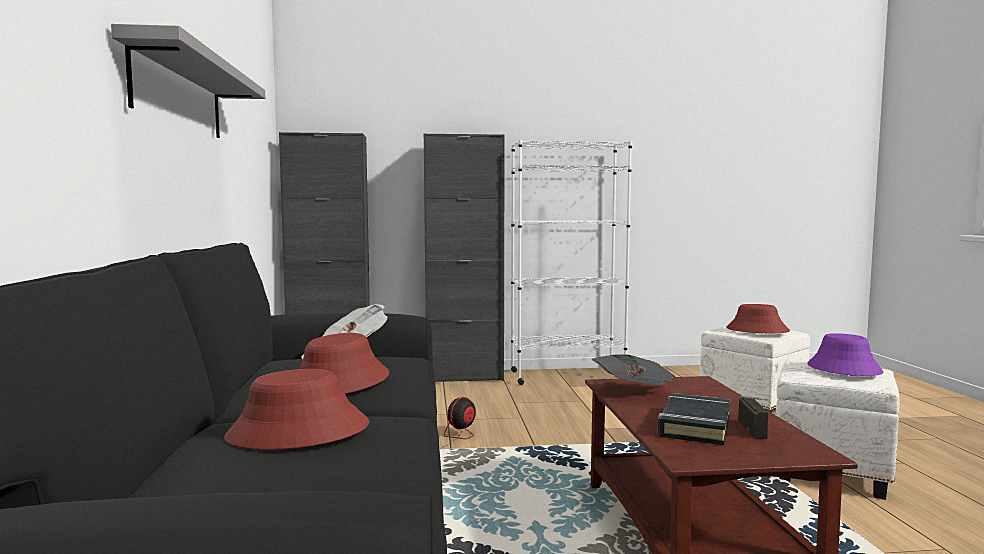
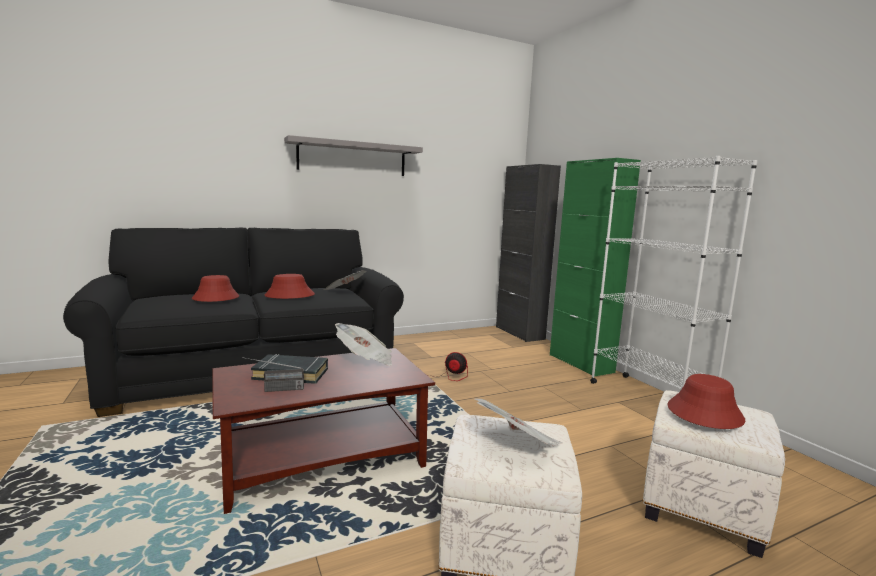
camera: 70 degrees right, 5 degrees up
black cabinet [424,134,505,382] -> green cabinet [550,158,641,377]
purple hat [807,333,883,376] -> newspaper [474,398,562,446]

